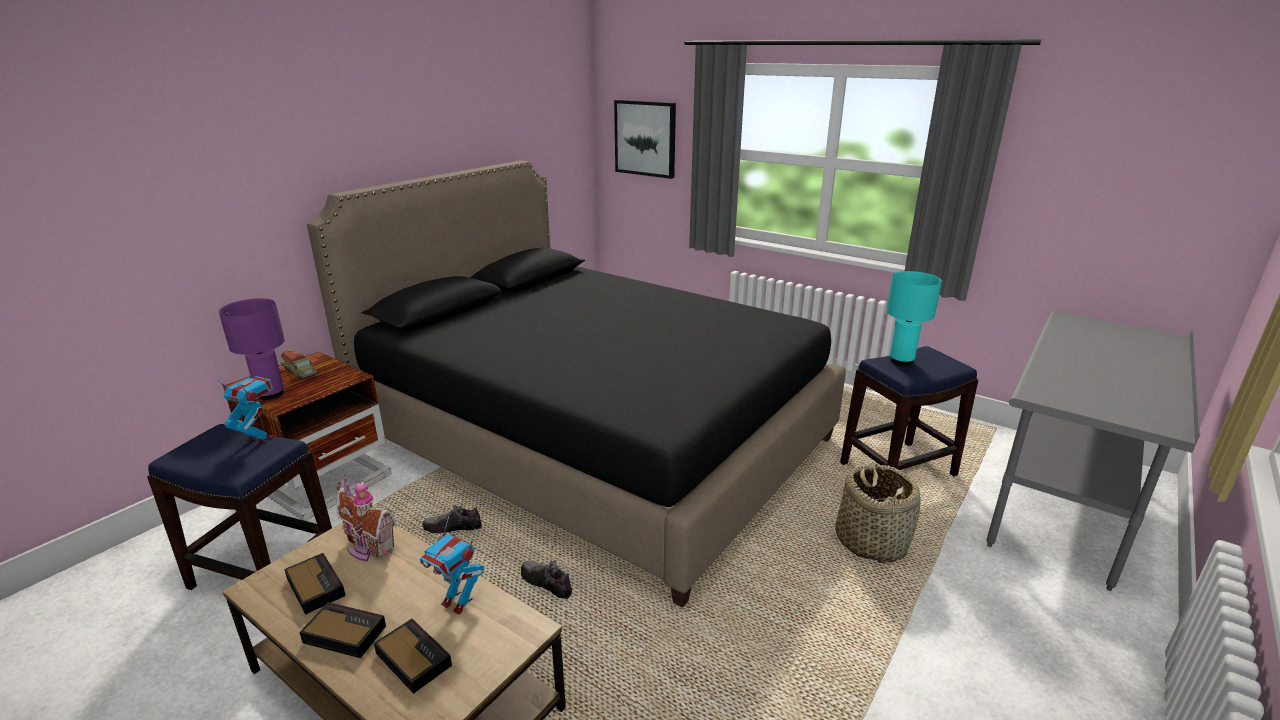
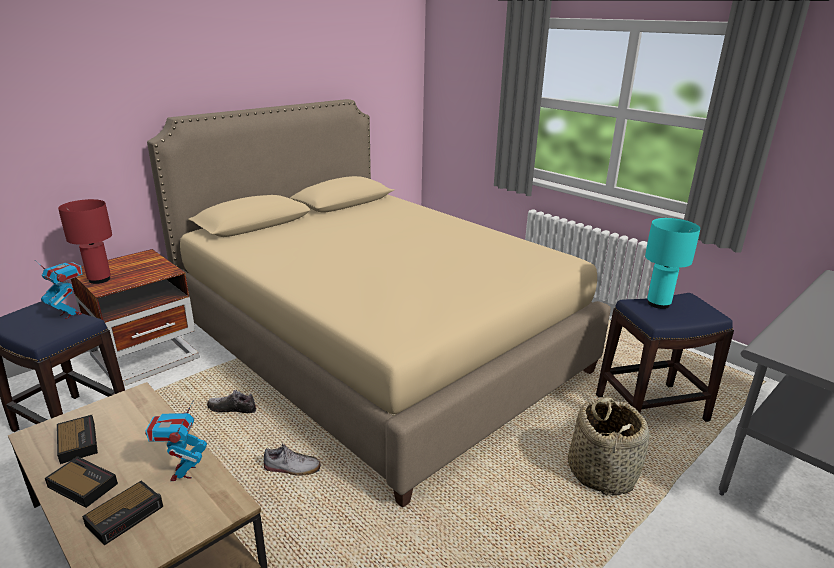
camera: 10 degrees right, 0 degrees up
purple table lamp [219,298,285,400] -> red table lamp [58,199,112,284]
toy truck [280,349,317,380] -> none
black bed [307,160,846,608] -> beige bed [147,99,611,508]
toy house [336,475,397,562] -> none
alarm clock [374,619,452,694] -> alarm clock turned 75 degrees clockwise [82,480,163,546]
toy robot [420,516,484,615] -> toy robot turned 45 degrees clockwise [145,400,207,481]
shoe [521,561,572,600] -> shoe turned 135 degrees clockwise [264,444,321,476]
picture [614,100,676,179] -> none

